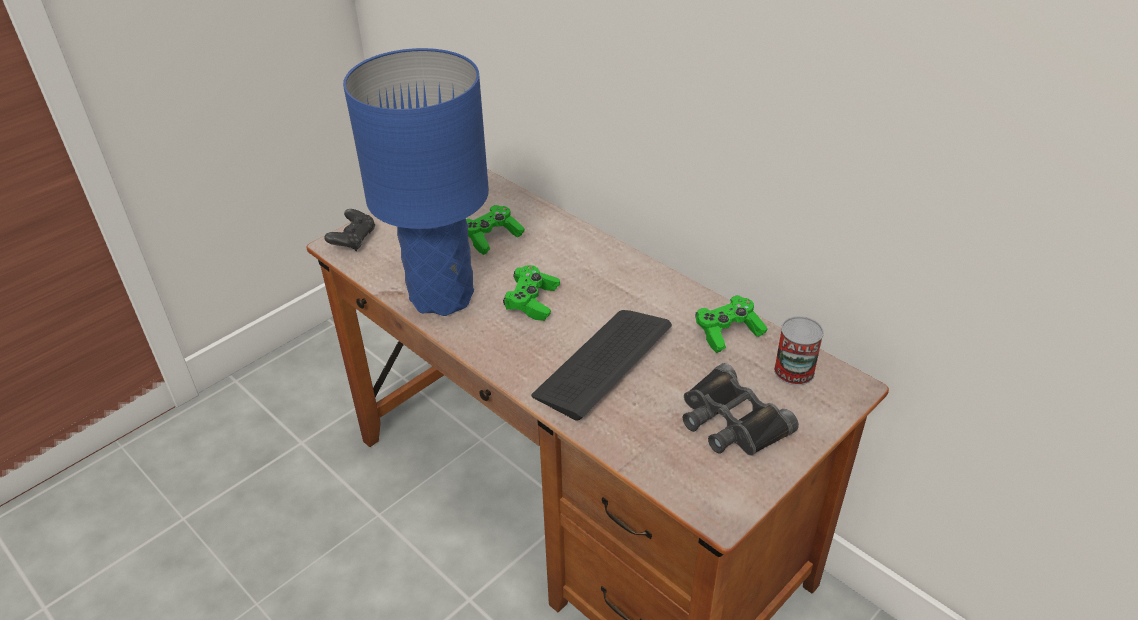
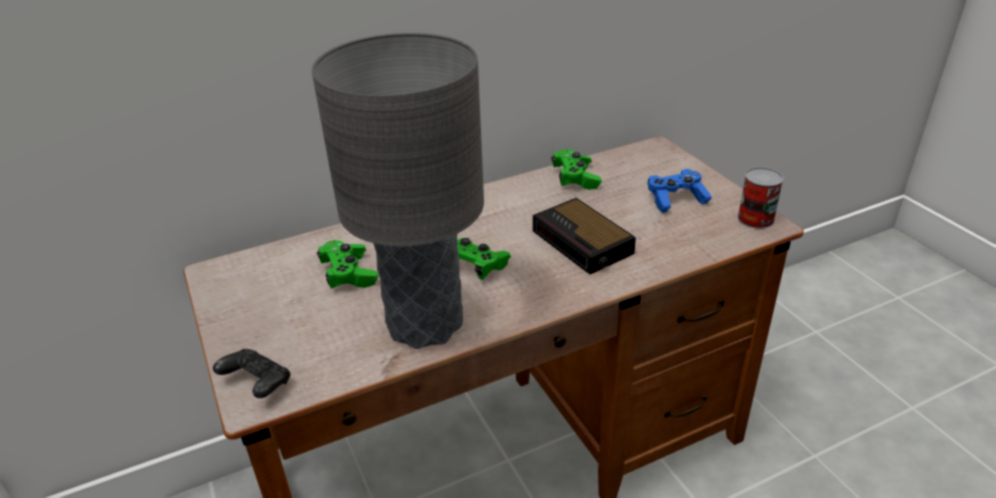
camera: 70 degrees left, 5 degrees down
blue table lamp [343,48,489,316] -> grey table lamp [312,33,484,349]
keyboard [531,310,672,421] -> alarm clock [533,198,636,274]
black binoculars [683,363,799,456] -> blue game controller [648,169,712,213]
can [774,316,824,385] -> can moved to [738,167,784,229]

